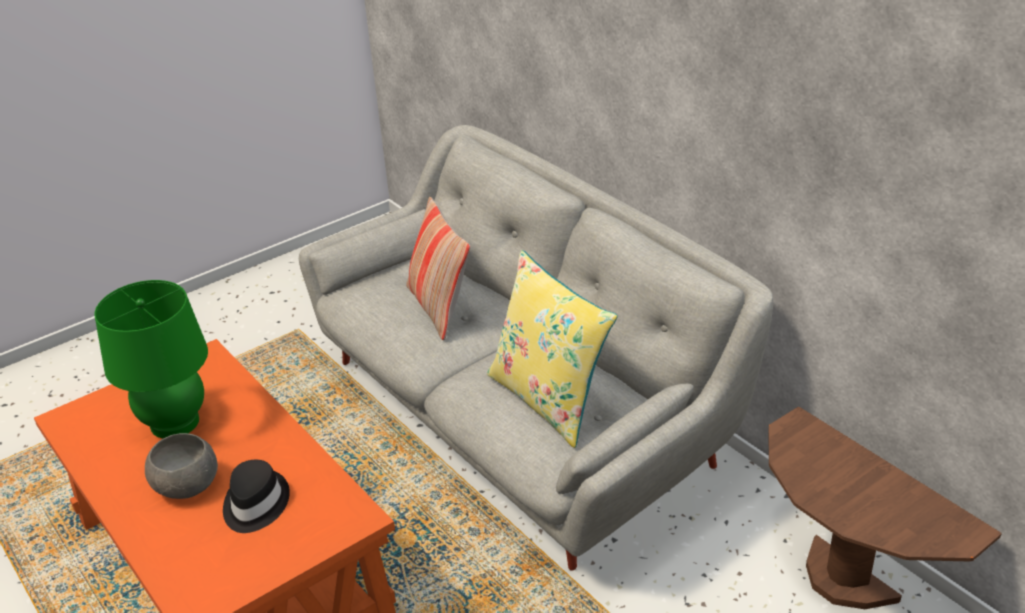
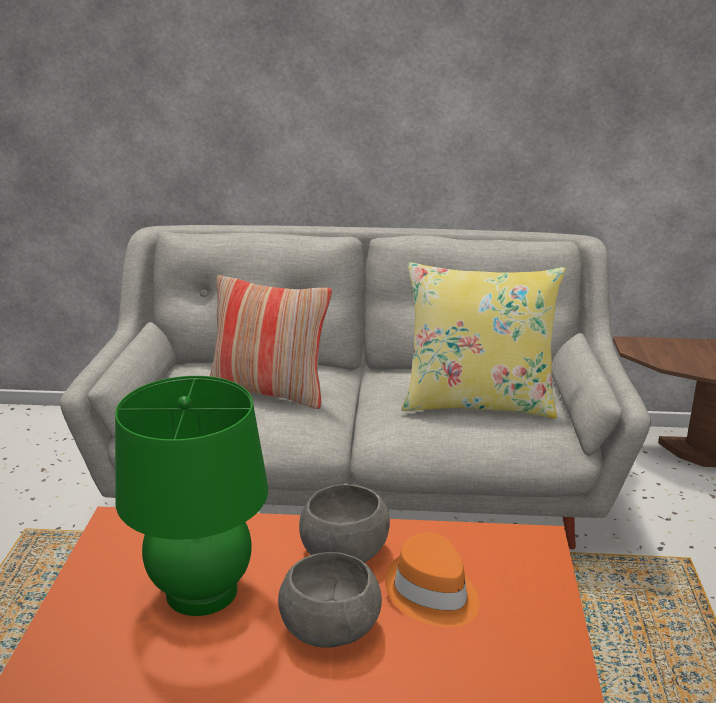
camera: 50 degrees left, 10 degrees down
black hat [223,460,290,533] -> orange hat [385,532,479,627]
none -> grey bowl [299,484,390,562]

